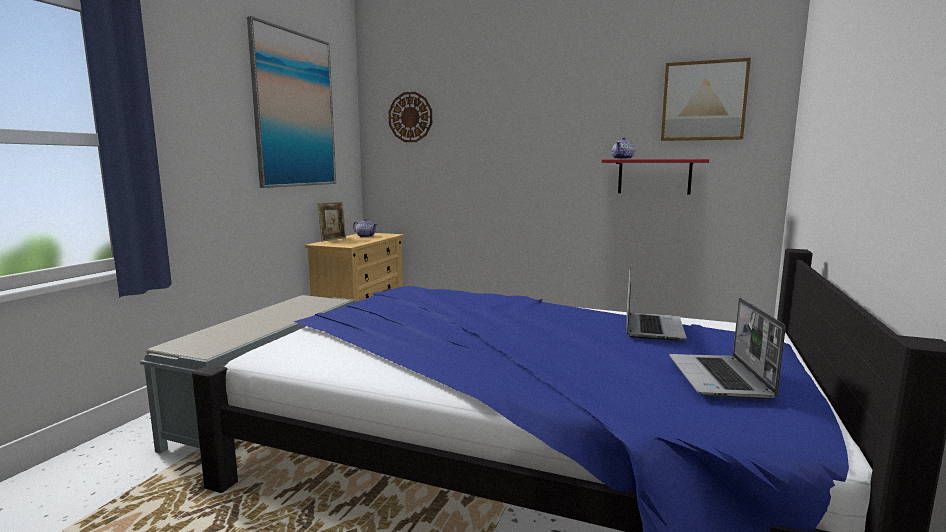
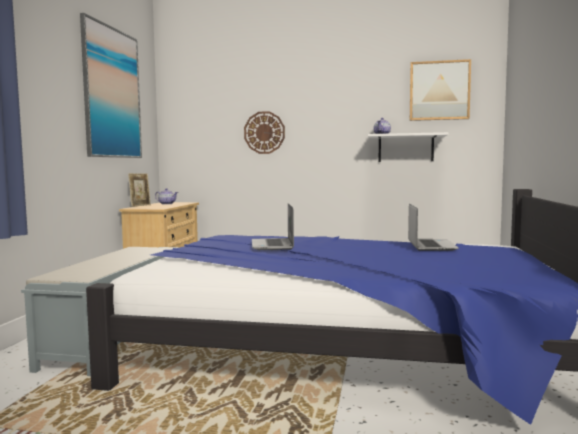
camera: 10 degrees left, 5 degrees down
wall clock [389,92,432,142] -> wall clock moved to [244,111,285,154]
red shelf [602,159,709,195] -> white shelf [368,132,448,162]
laptop [669,298,785,399] -> laptop moved to [252,203,294,250]

